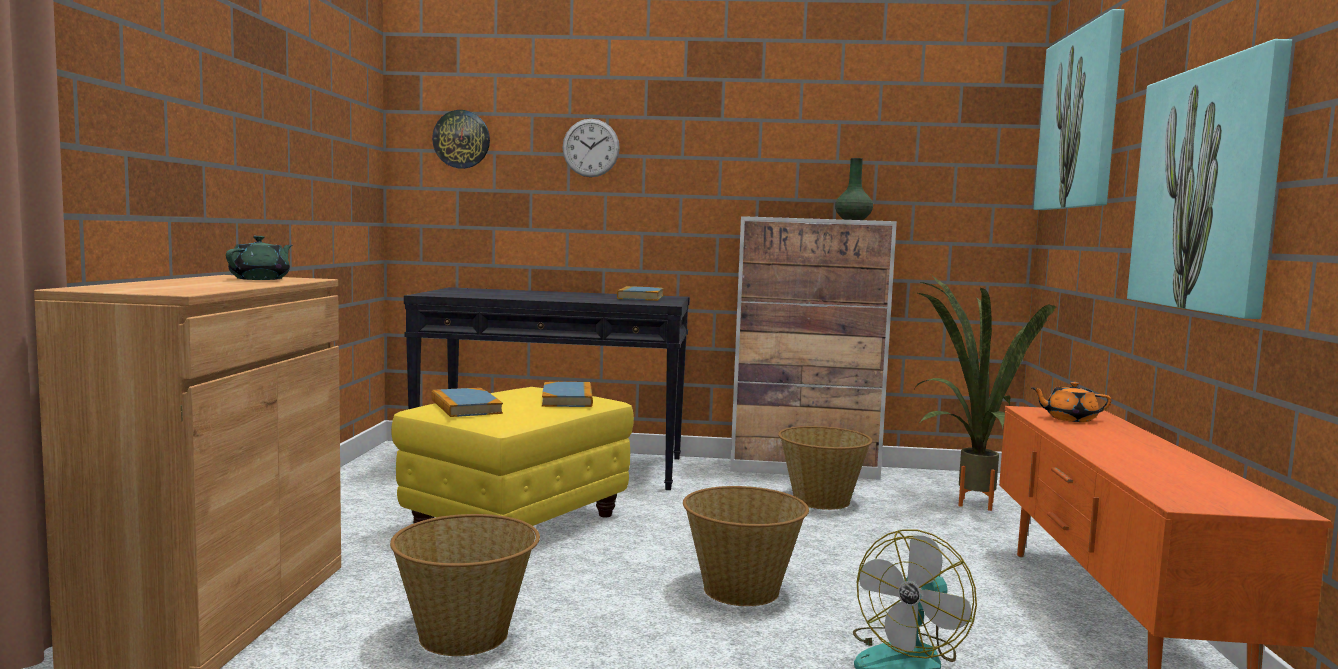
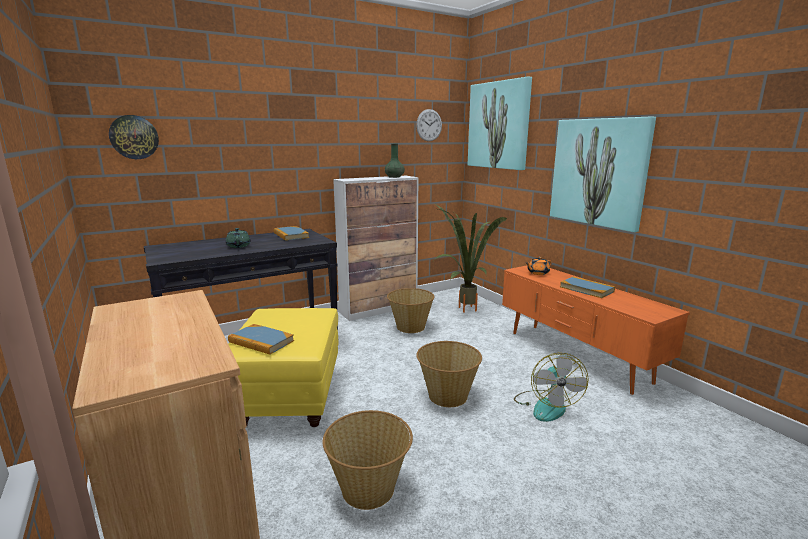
camera: 35 degrees left, 10 degrees up
green teapot [226,236,292,280] -> green teapot moved to [226,228,251,248]
book [542,382,593,407] -> book moved to [560,276,615,298]
wall clock [562,119,620,177] -> wall clock moved to [416,109,442,141]

